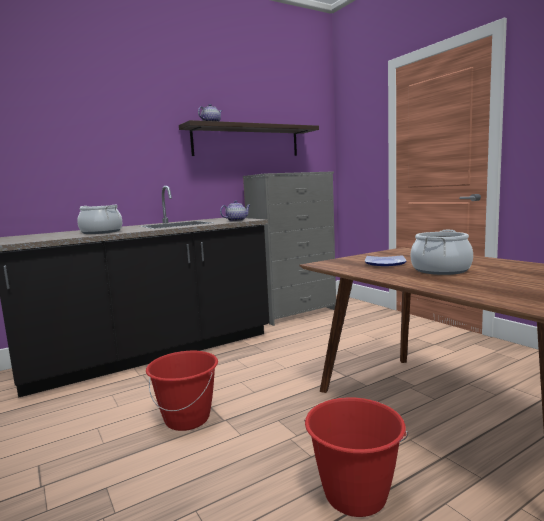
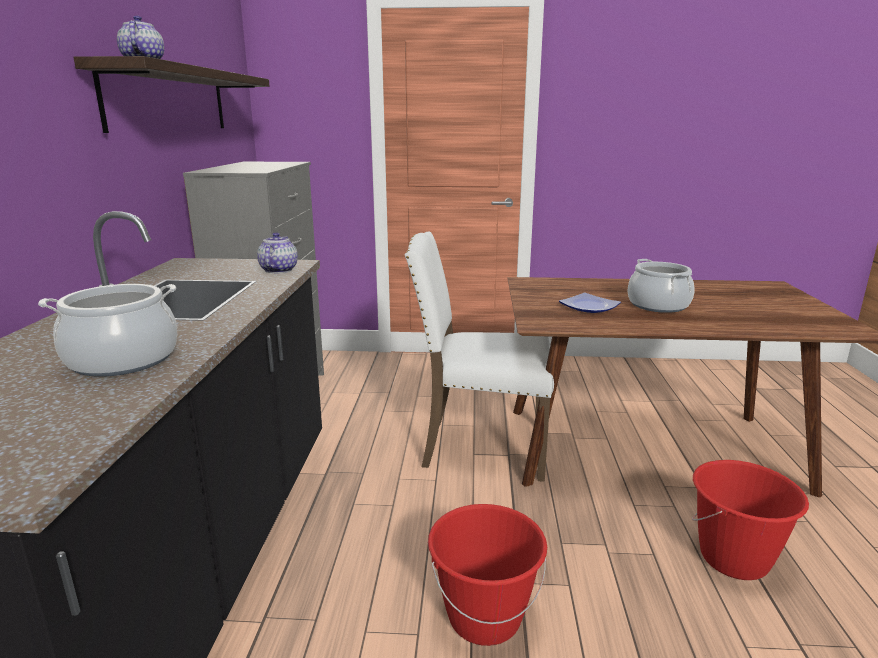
camera: 55 degrees left, 10 degrees up
none -> white chair [405,232,554,482]

